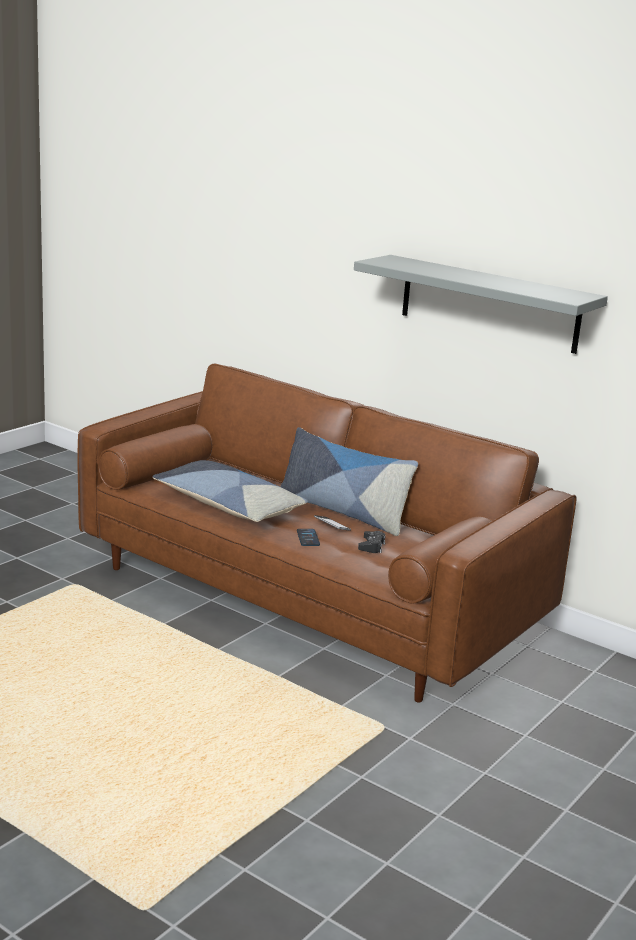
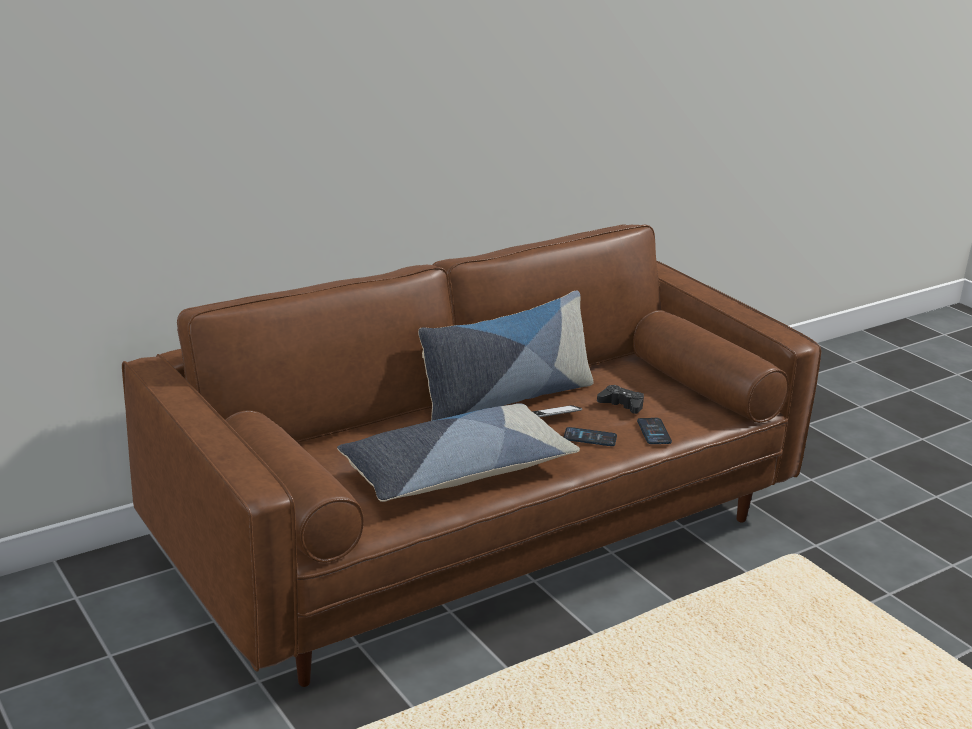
camera: 70 degrees left, 5 degrees up
grey shelf [354,255,608,354] -> none
none -> phone [637,418,672,444]

